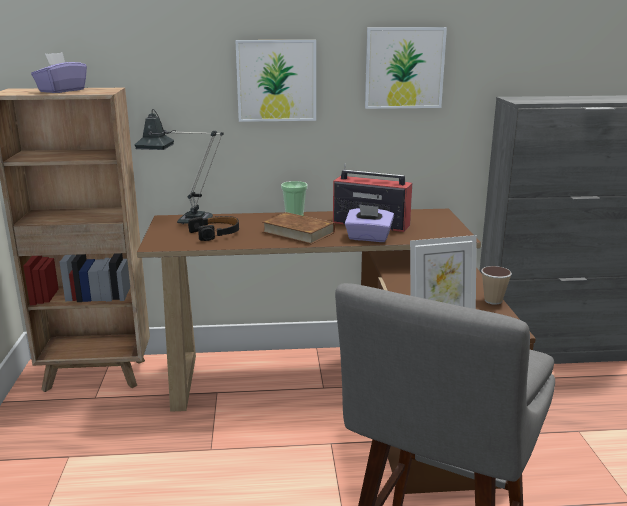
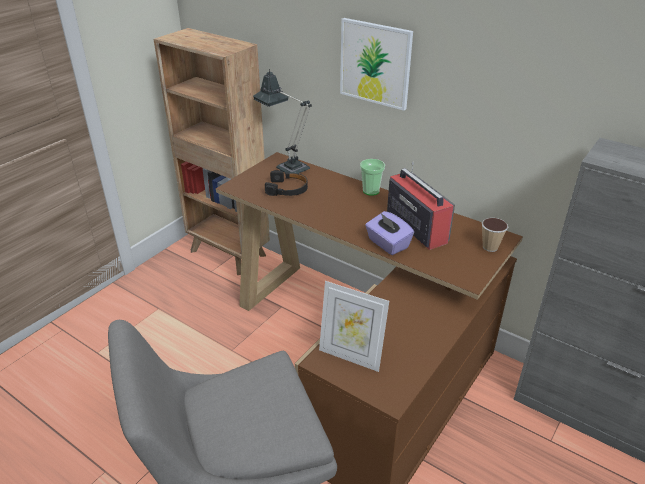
camera: 40 degrees right, 15 degrees up
purple tissue box [31,52,87,93] -> none
brown book [262,212,335,244] -> none
picture [365,27,447,109] -> none
cup [481,266,512,305] -> cup moved to [482,218,508,252]

